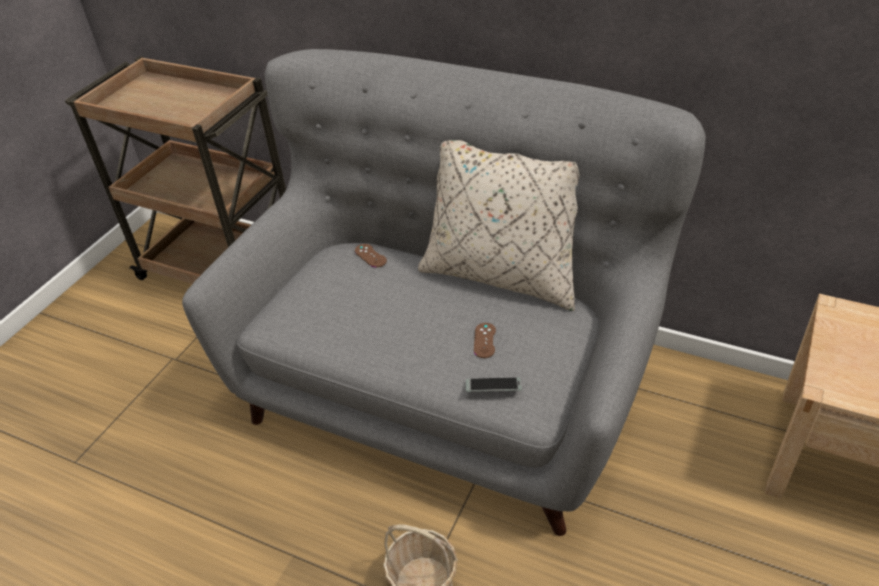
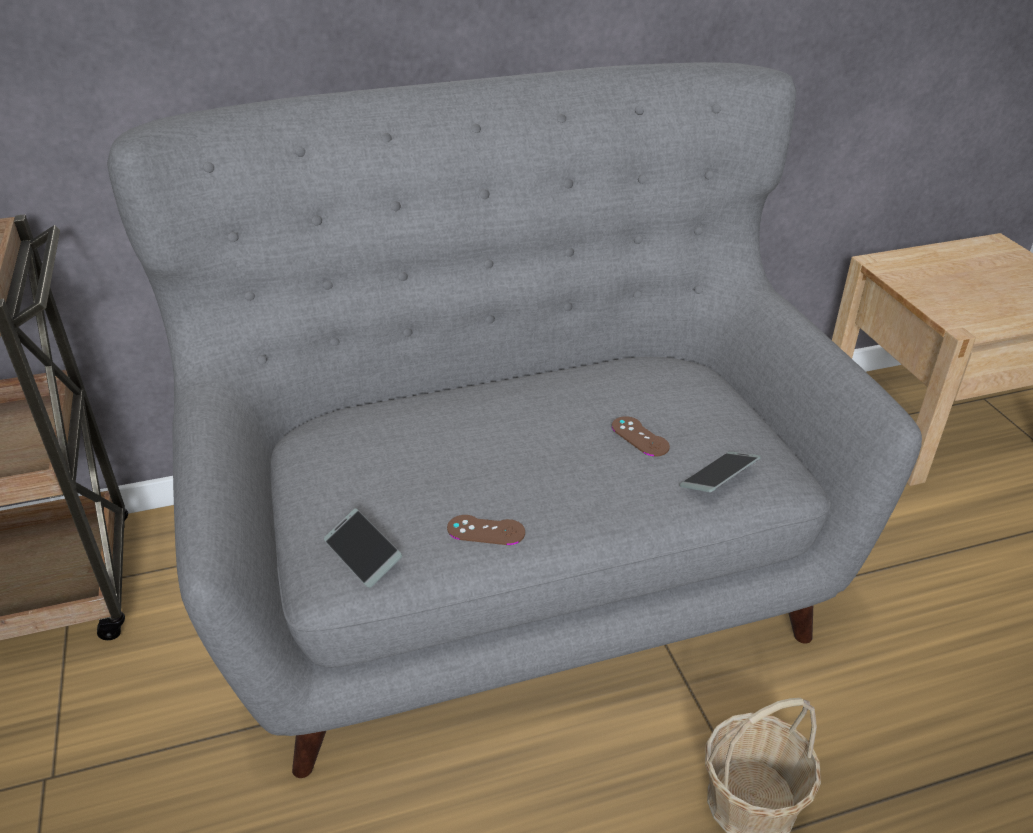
camera: 45 degrees left, 5 degrees down
brown game controller [355,244,387,268] -> brown game controller moved to [447,515,525,545]
beige pillow [418,140,580,311] -> none
none -> phone [324,509,402,588]

